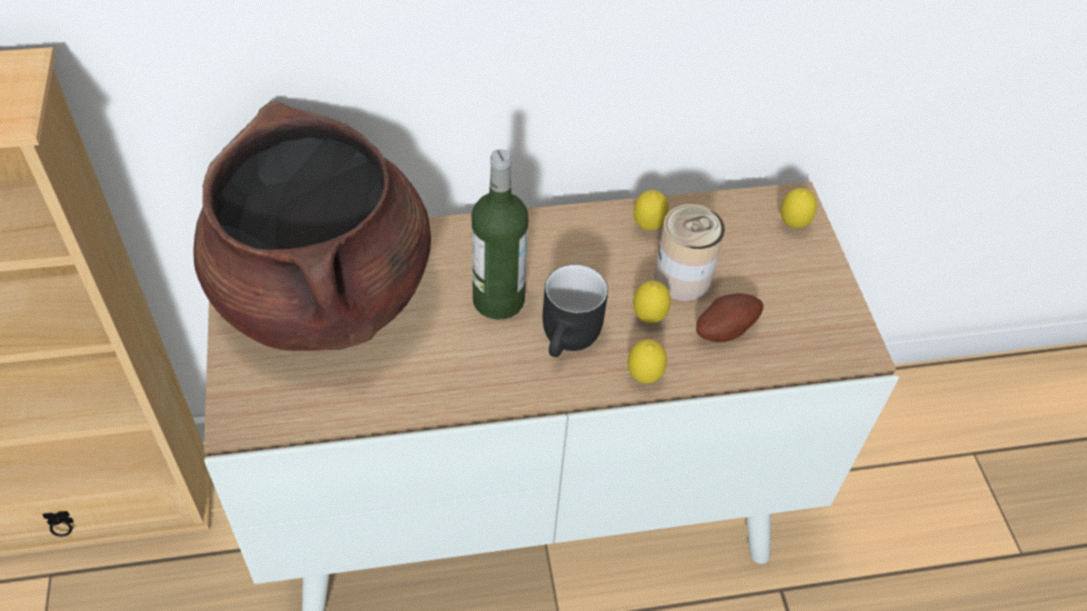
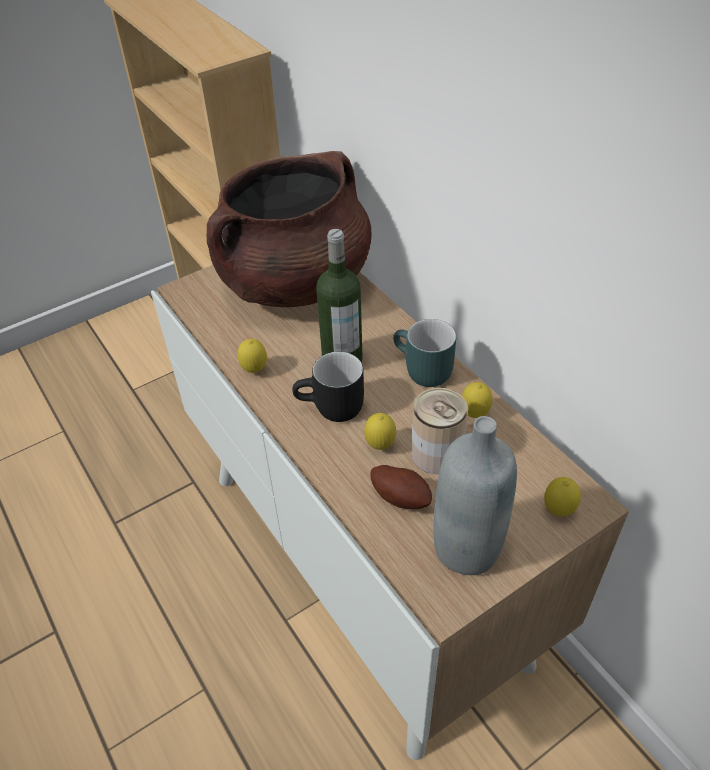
camera: 70 degrees right, 5 degrees down
lemon [628,339,667,384] -> lemon moved to [238,339,267,373]
none -> turquoise mug [393,319,456,387]
none -> grey bottle [433,416,517,575]

